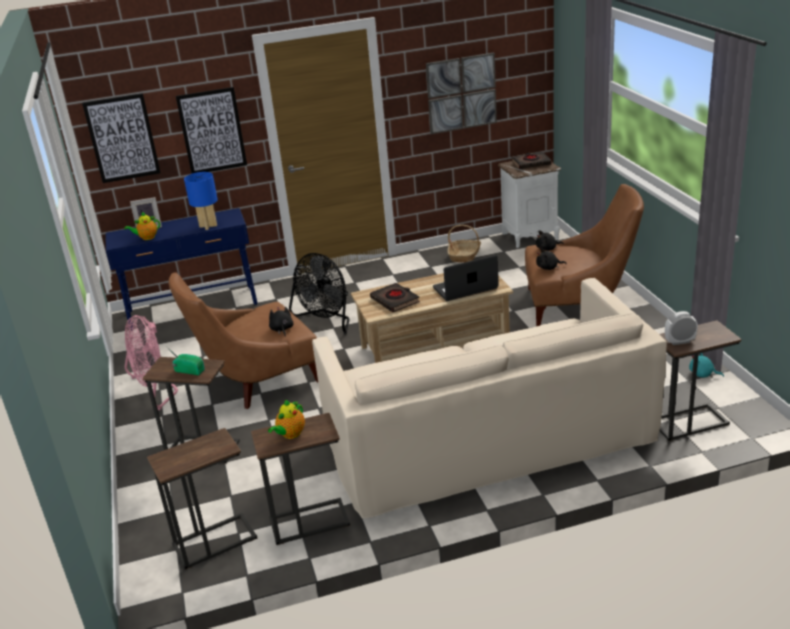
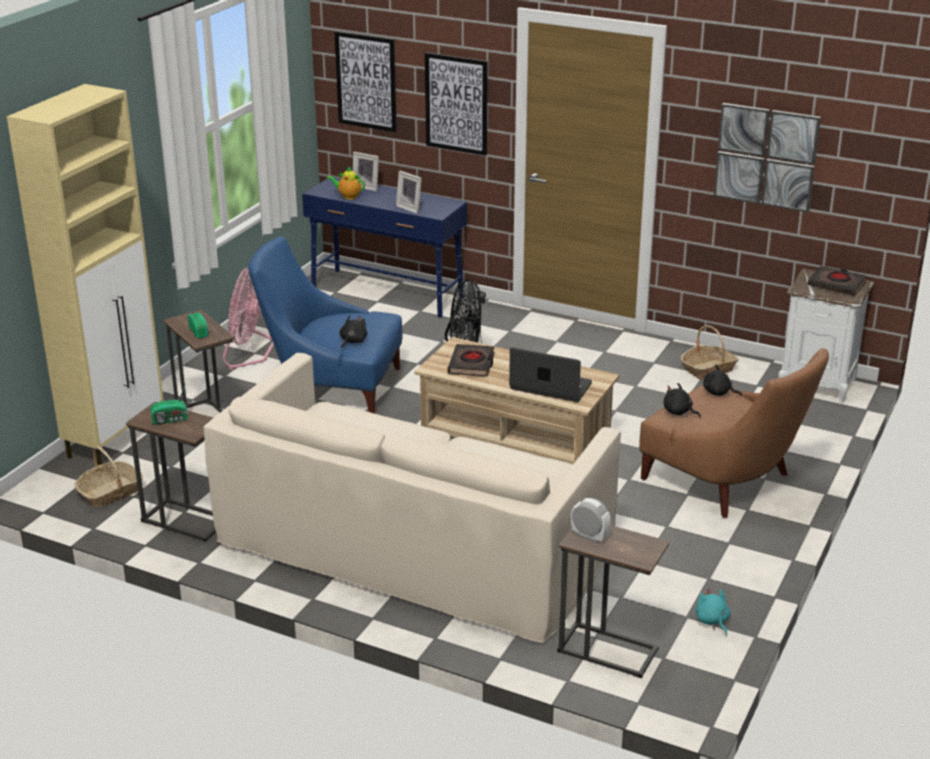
camera: 40 degrees right, 0 degrees up
brown side table [147,428,257,570] -> basket [74,446,143,507]
brown armchair [168,272,318,409] -> blue armchair [248,236,402,414]
blue table lamp [184,172,218,230] -> picture frame [396,171,422,214]
teapot [268,400,305,439] -> radio [150,384,187,425]
none -> beige cabinet [7,84,164,465]

